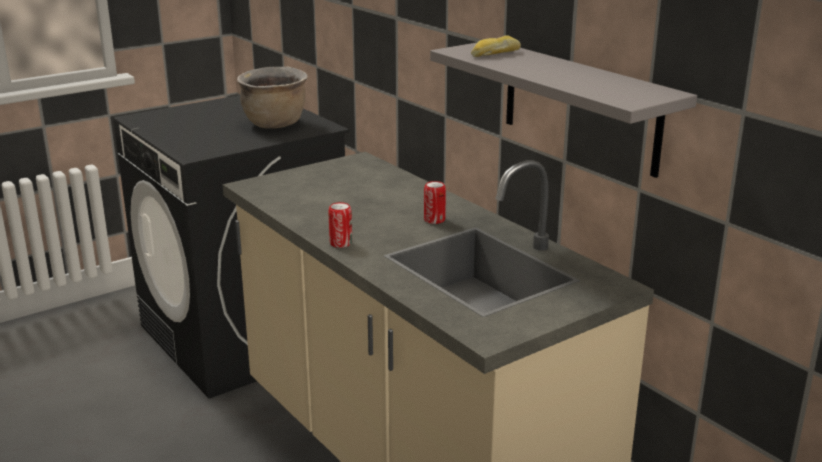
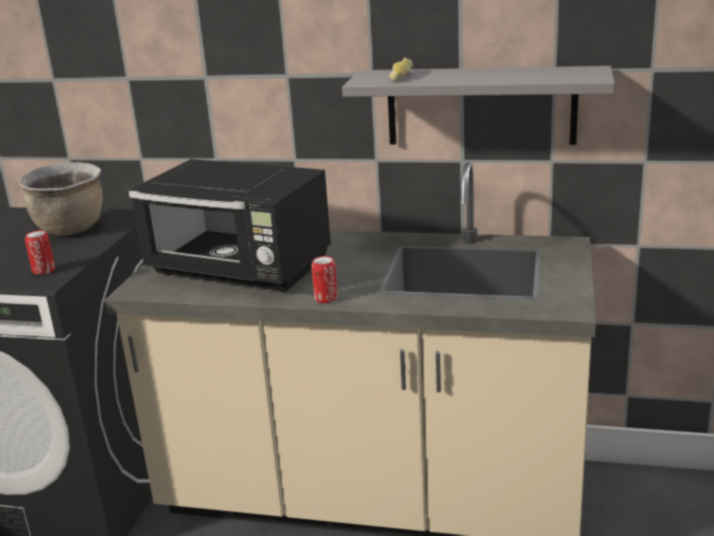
camera: 40 degrees left, 0 degrees up
can [424,181,446,224] -> can moved to [25,230,55,275]
none -> black microwave [129,159,331,292]

